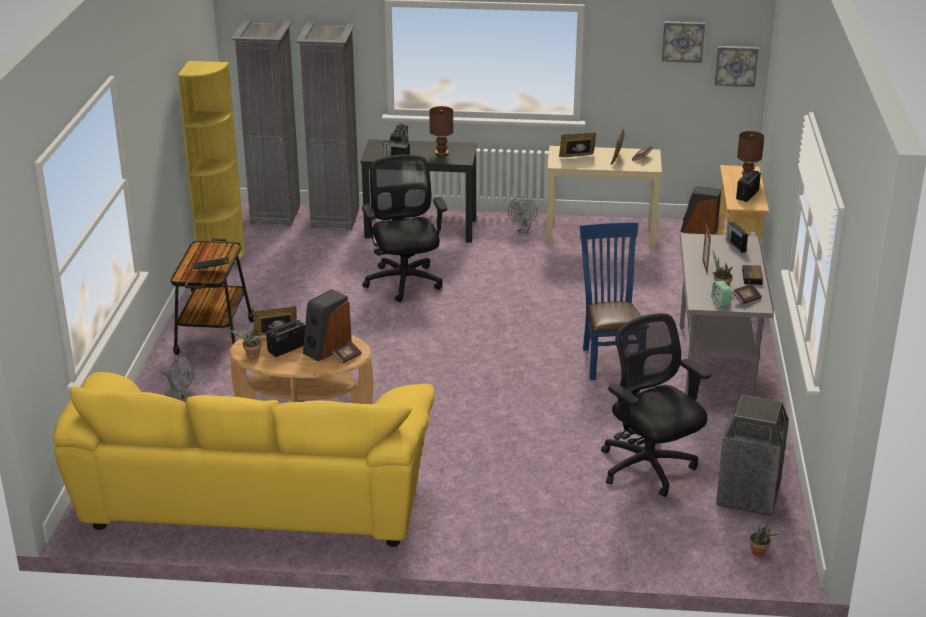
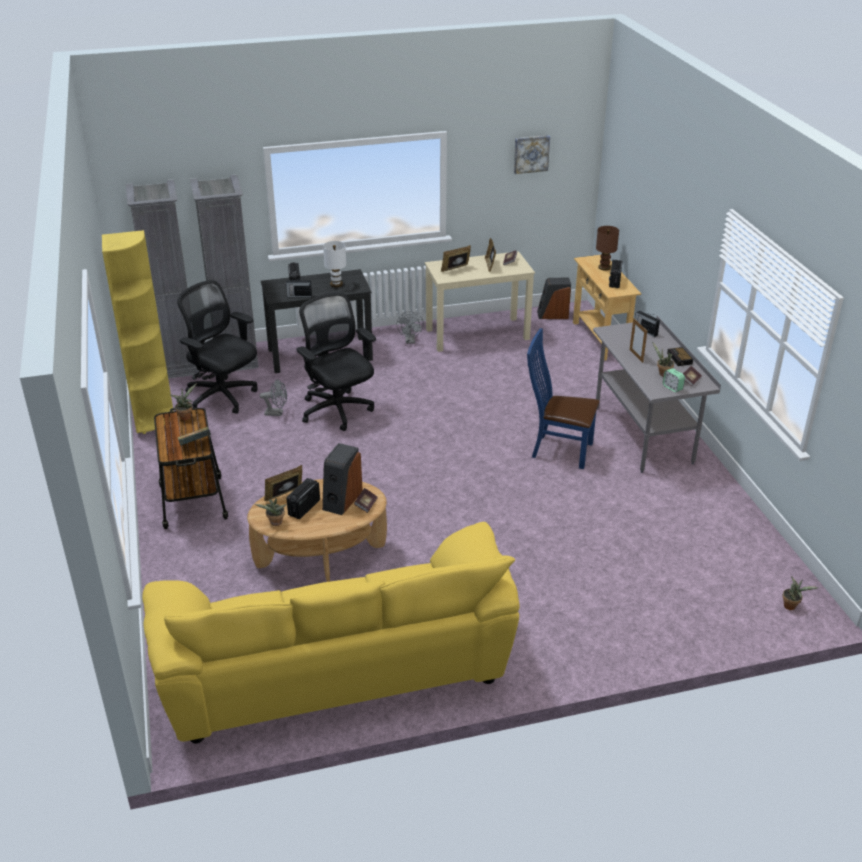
camera: 20 degrees left, 5 degrees up
grey fan [161,355,194,401] -> grey fan moved to [260,379,287,416]
brown table lamp [429,106,453,156] -> white table lamp [323,241,346,287]
blue chair [580,222,641,380] -> blue chair turned 45 degrees counterclockwise [527,328,600,469]
black office chair [601,313,711,497] -> black office chair moved to [177,280,258,414]
picture [715,46,759,87] -> none
trash can [716,395,789,516] -> none
none -> potted plant [171,383,197,421]

